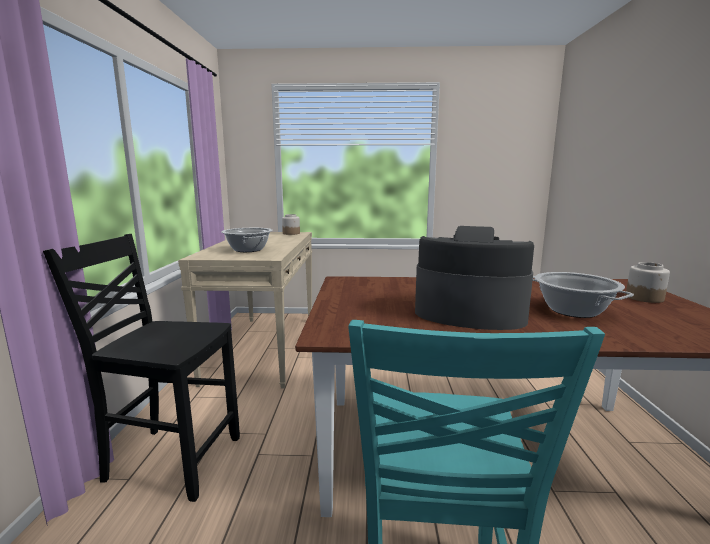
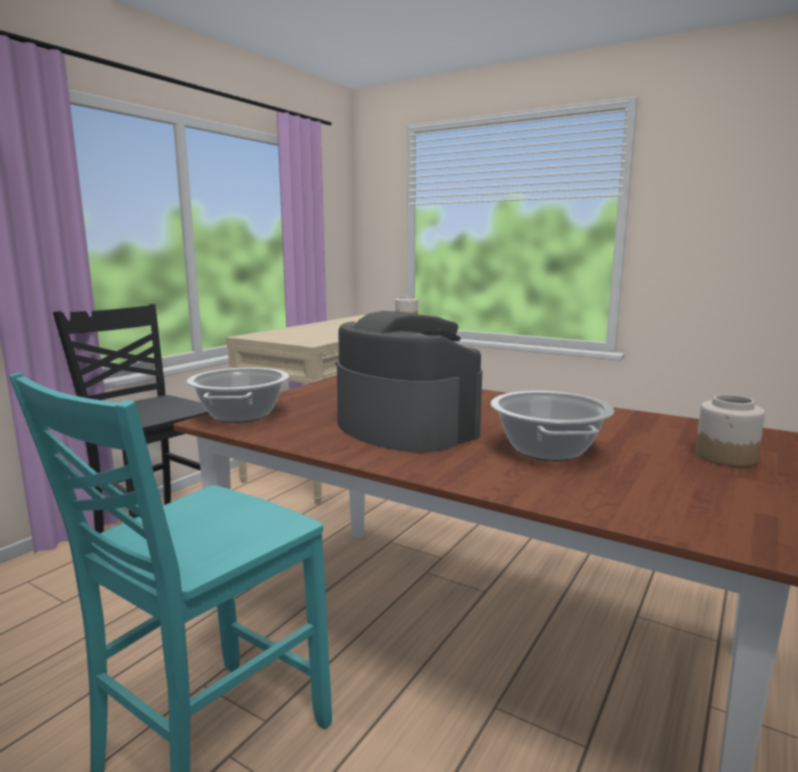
camera: 30 degrees right, 0 degrees up
cooking pot [221,228,273,252] -> cooking pot moved to [187,368,289,423]

